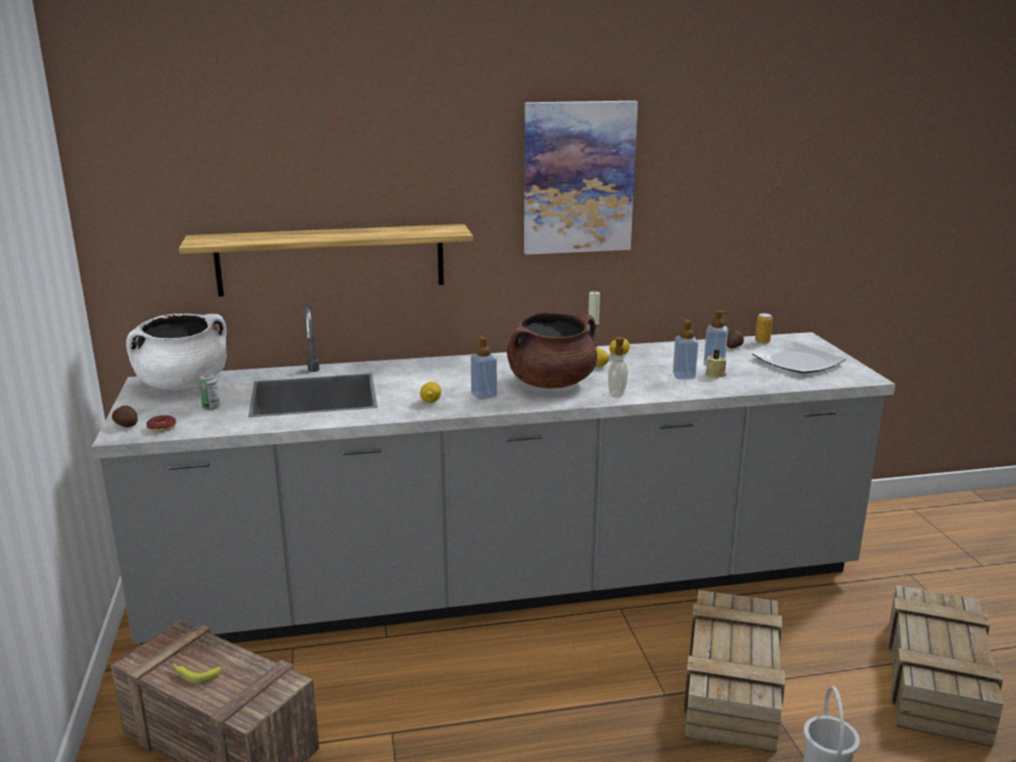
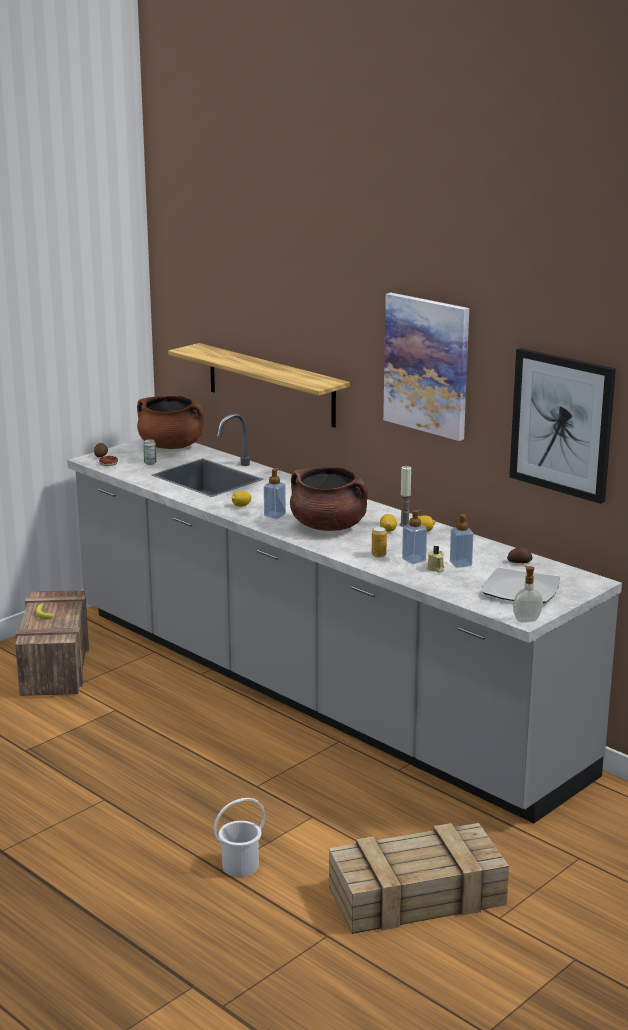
camera: 55 degrees right, 0 degrees up
white cooking pot [126,314,227,390] -> brown cooking pot [137,395,204,449]
soap dispenser [608,337,628,398] -> soap dispenser moved to [513,566,543,623]
crate [683,590,785,752] -> none
can [755,313,773,344] -> can moved to [372,527,387,557]
none -> picture [509,348,616,504]

